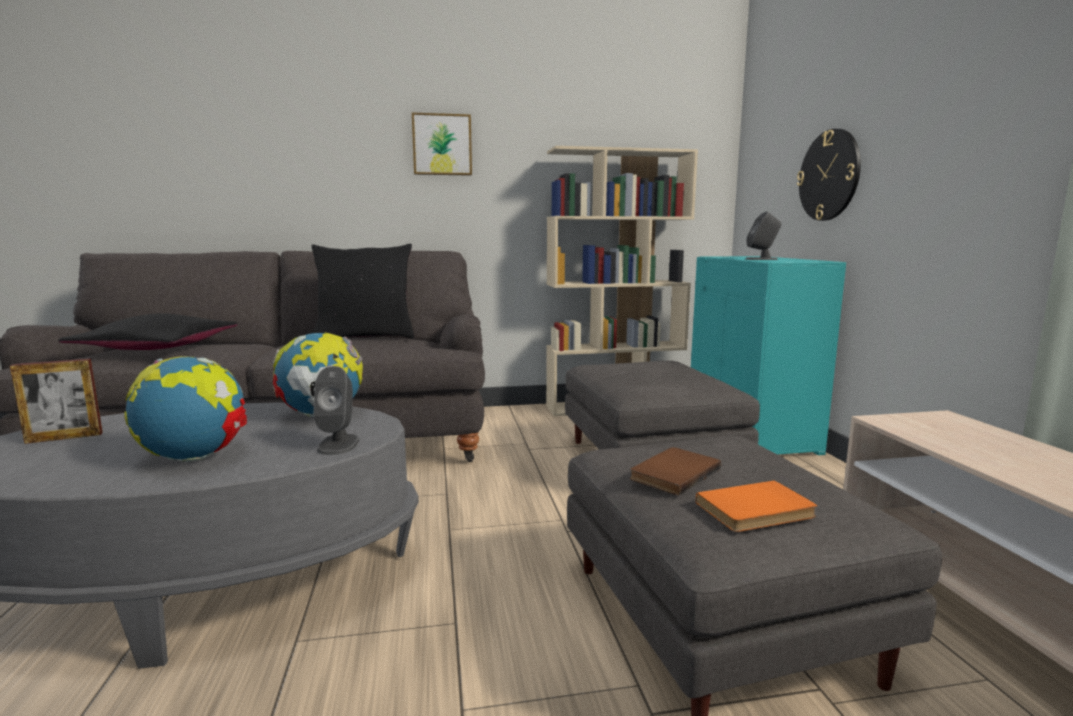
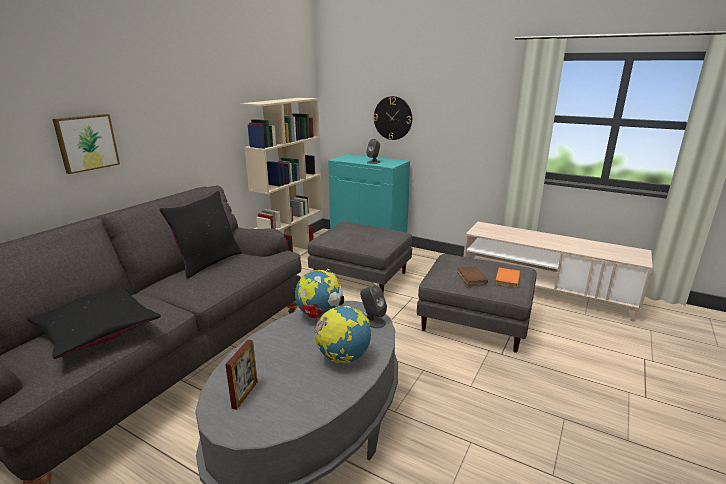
camera: 50 degrees left, 10 degrees up
picture [412,112,472,176] -> picture moved to [52,114,120,174]

